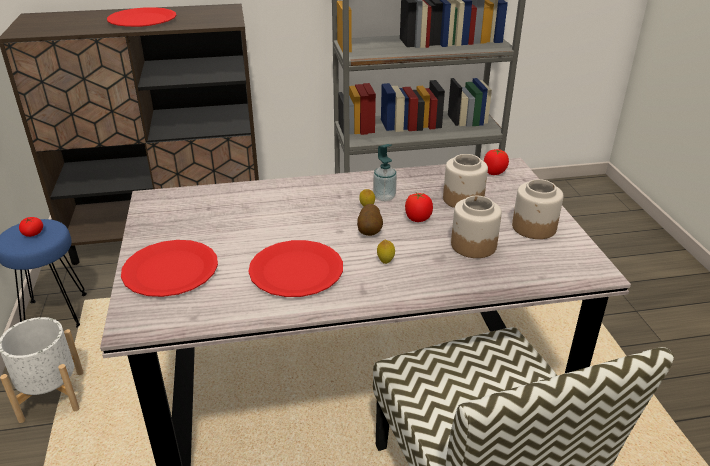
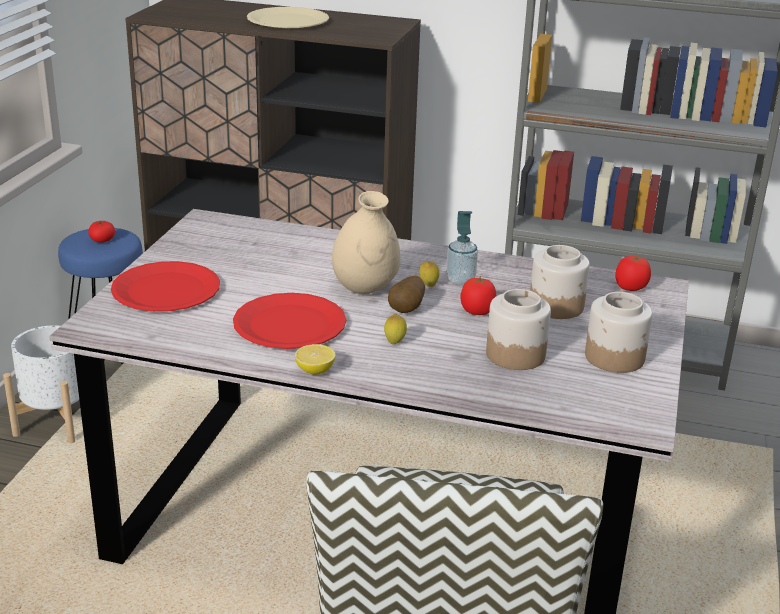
camera: 25 degrees right, 5 degrees down
red plate [107,7,177,27] -> beige plate [247,7,329,28]
none -> lemon [295,344,336,375]
none -> beige vase [332,191,400,294]

